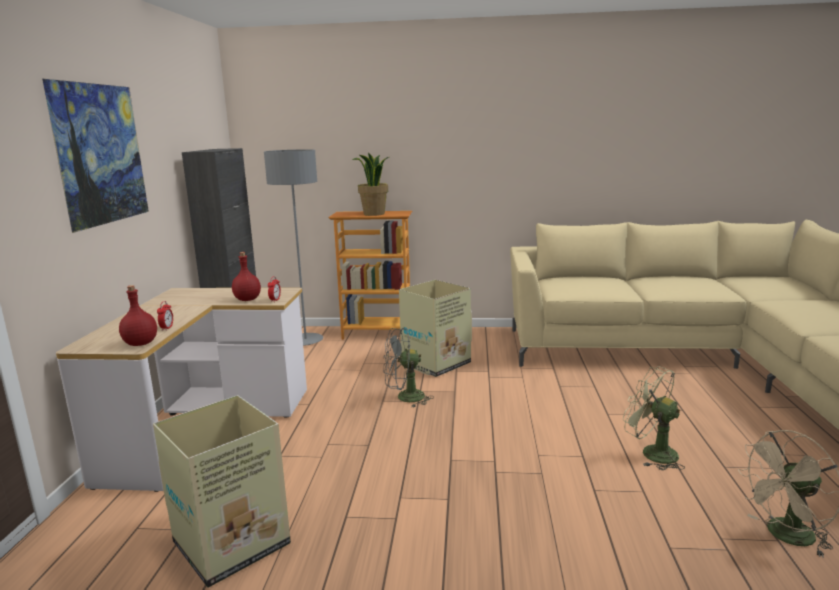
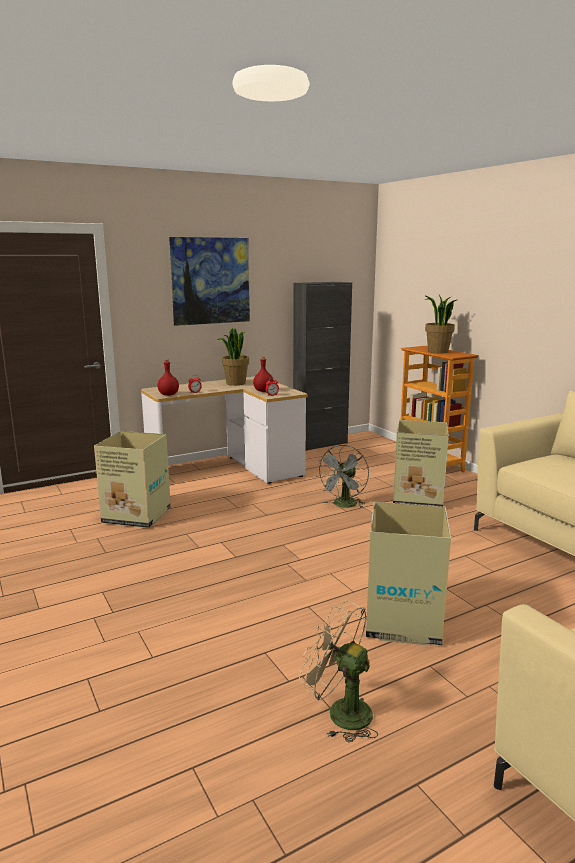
camera: 55 degrees right, 0 degrees up
grey floor lamp [264,149,323,346] -> none
grey fan [384,328,434,407] -> grey fan turned 105 degrees counterclockwise [317,445,369,508]
green fan [623,366,685,470] -> cardboard box [366,502,451,645]
none -> potted plant [218,328,249,386]

